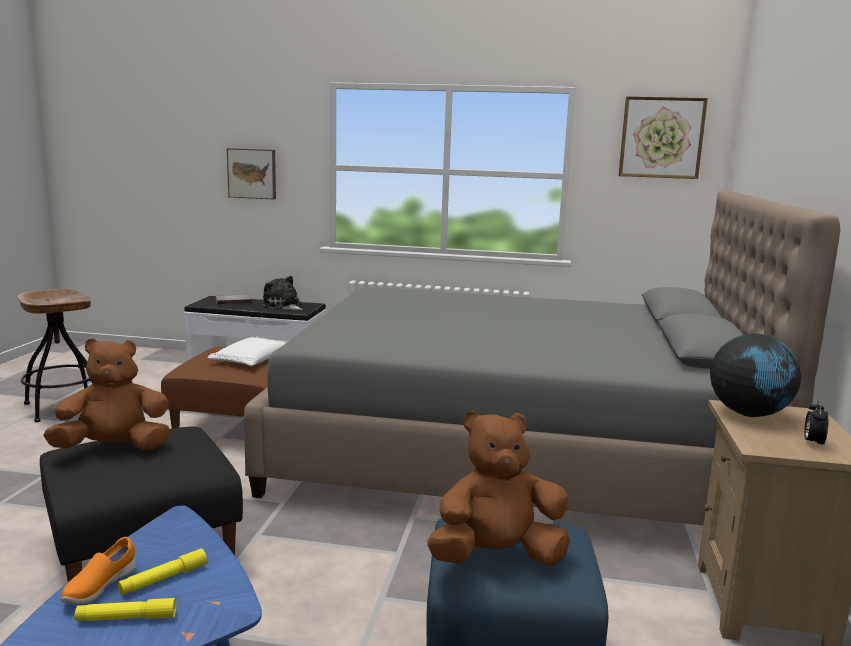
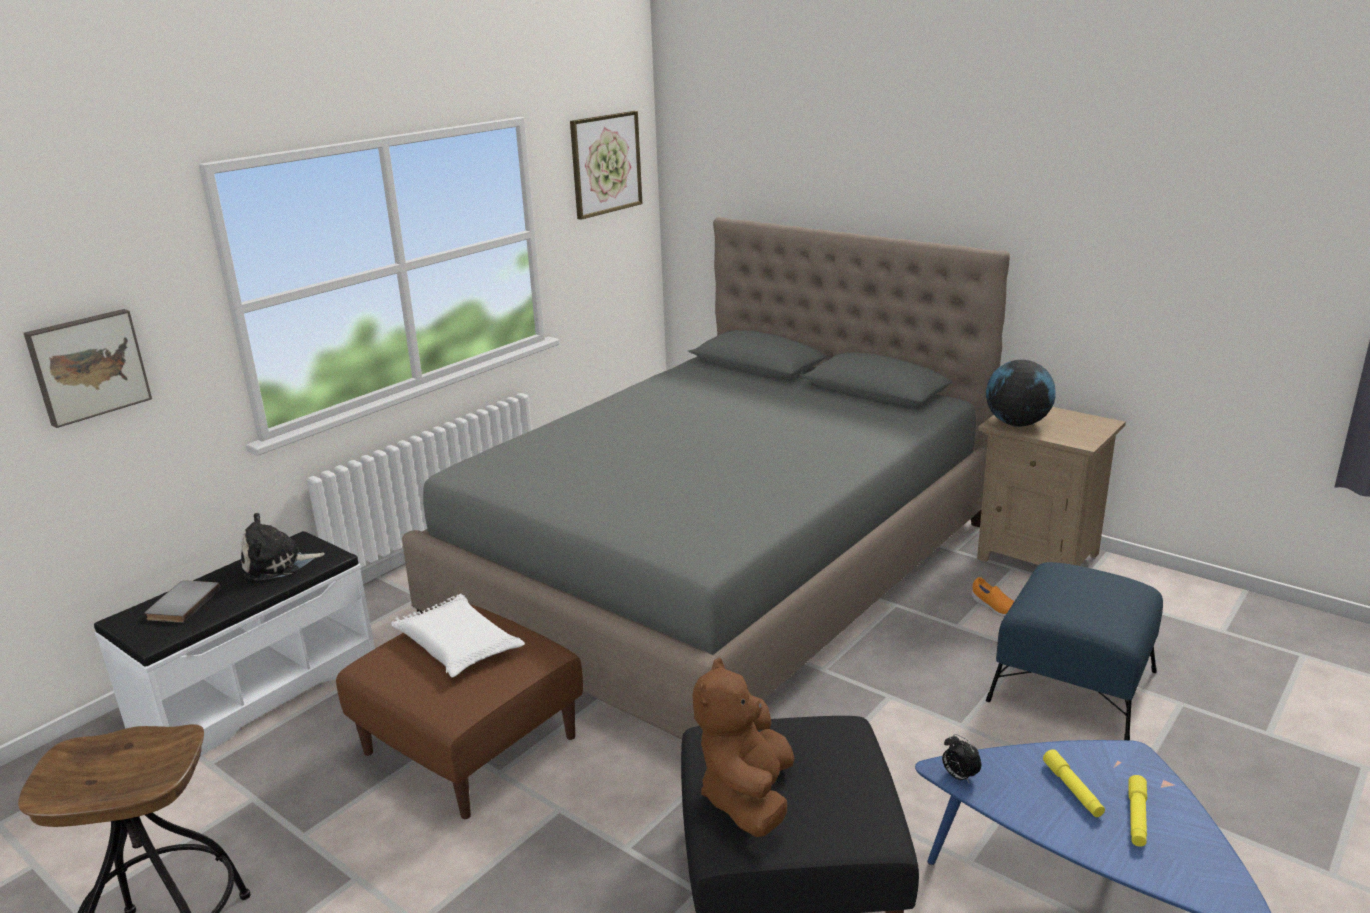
camera: 60 degrees left, 10 degrees up
orange shoe [60,537,136,605] -> orange shoe moved to [972,577,1014,617]
brown plush toy [427,410,570,566] -> none
alarm clock [804,400,829,446] -> alarm clock moved to [942,734,981,783]

